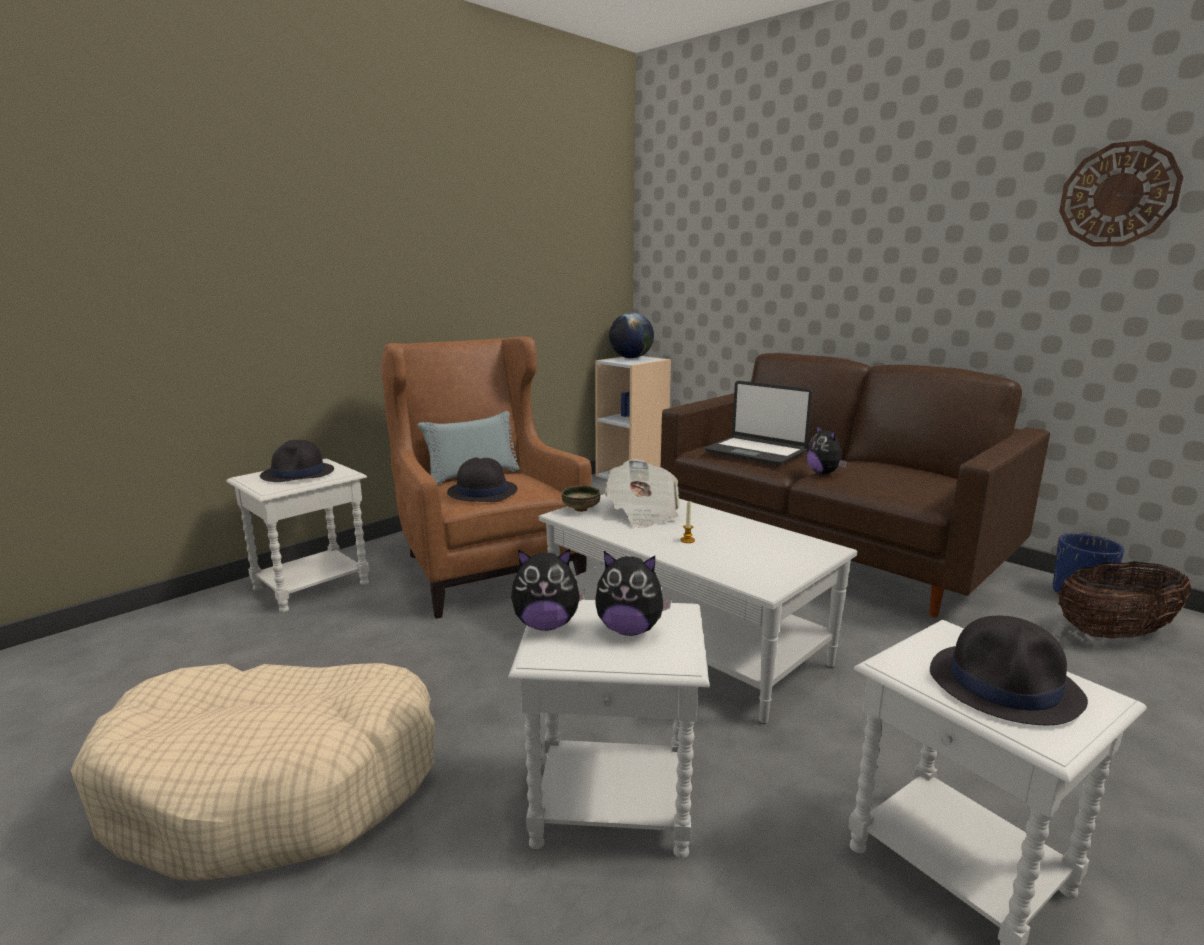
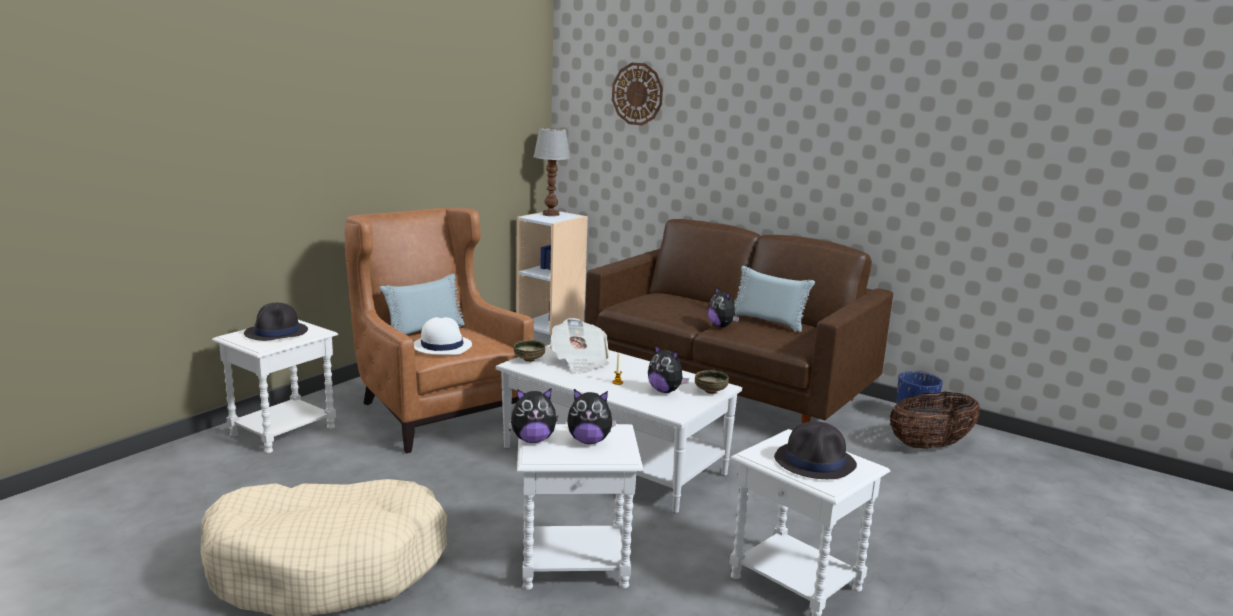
camera: 10 degrees left, 0 degrees up
black hat [447,458,518,502] -> white hat [414,317,472,355]
globe [609,313,654,358] -> table lamp [533,128,570,216]
laptop [704,381,812,465] -> none
wall clock [1059,140,1183,247] -> wall clock moved to [612,63,663,125]
none -> plush toy [648,345,689,393]
none -> bowl [695,370,729,394]
none -> blue pillow [734,266,815,332]

